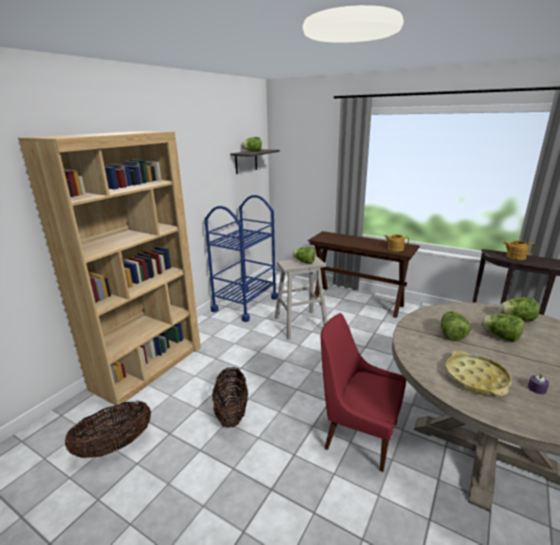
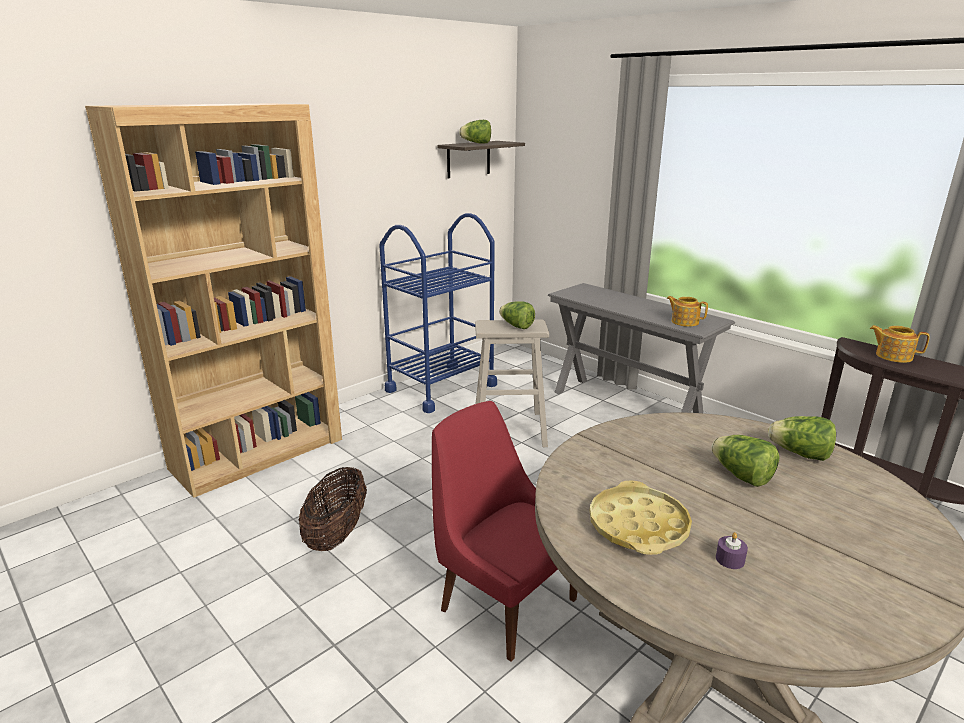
camera: 15 degrees right, 0 degrees up
basket [65,401,151,458] -> none
brown console table [308,231,420,318] -> grey console table [548,283,735,413]
lettuce [441,311,470,341] -> none

